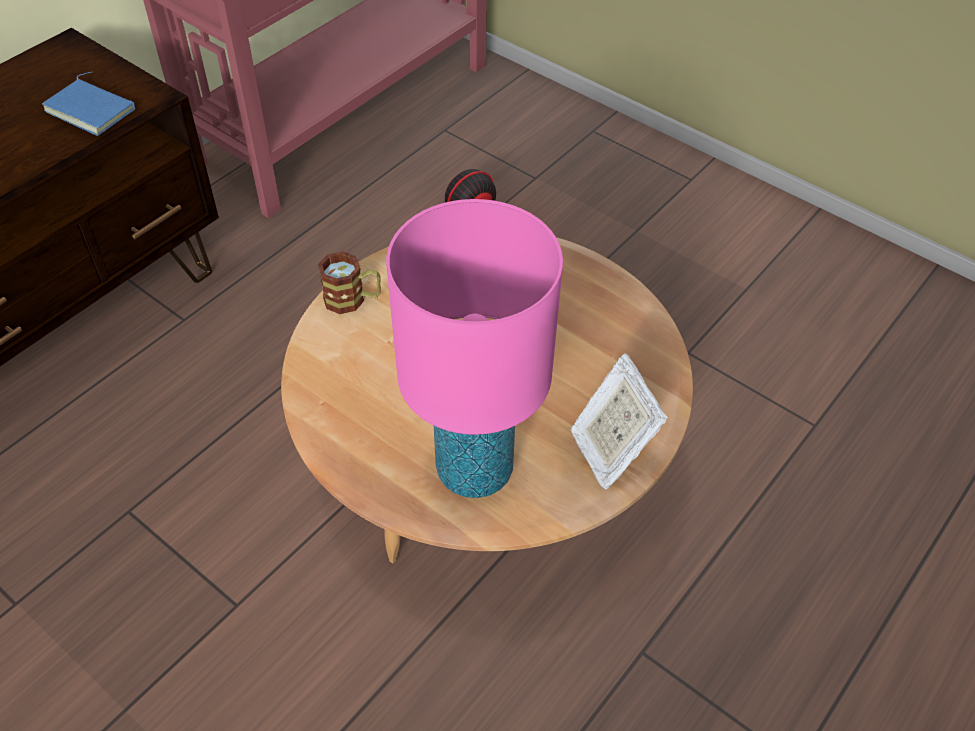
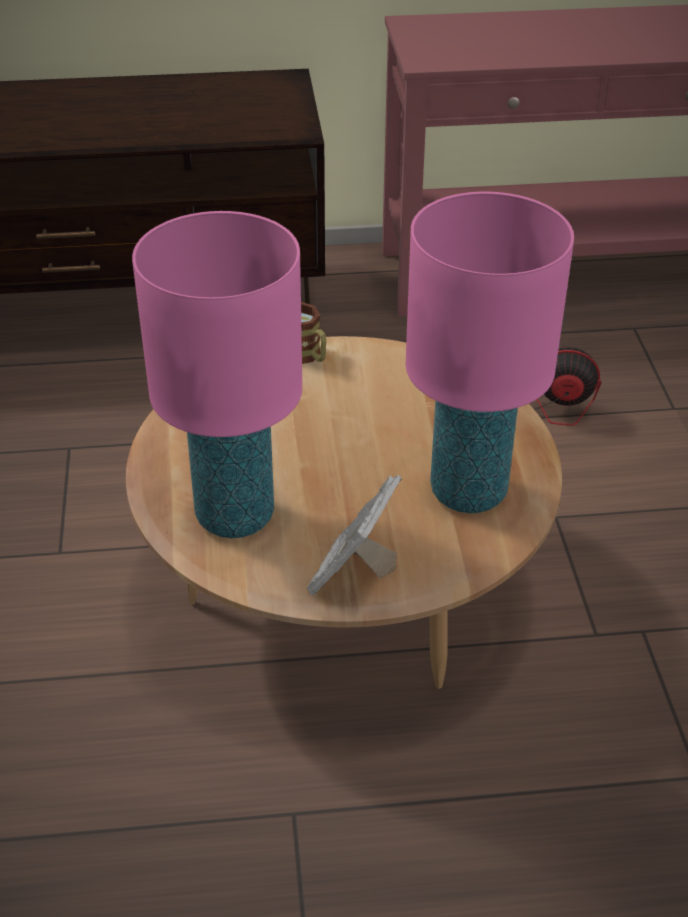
camera: 45 degrees right, 10 degrees down
blue book [42,72,135,136] -> none
none -> pink table lamp [405,192,574,513]

